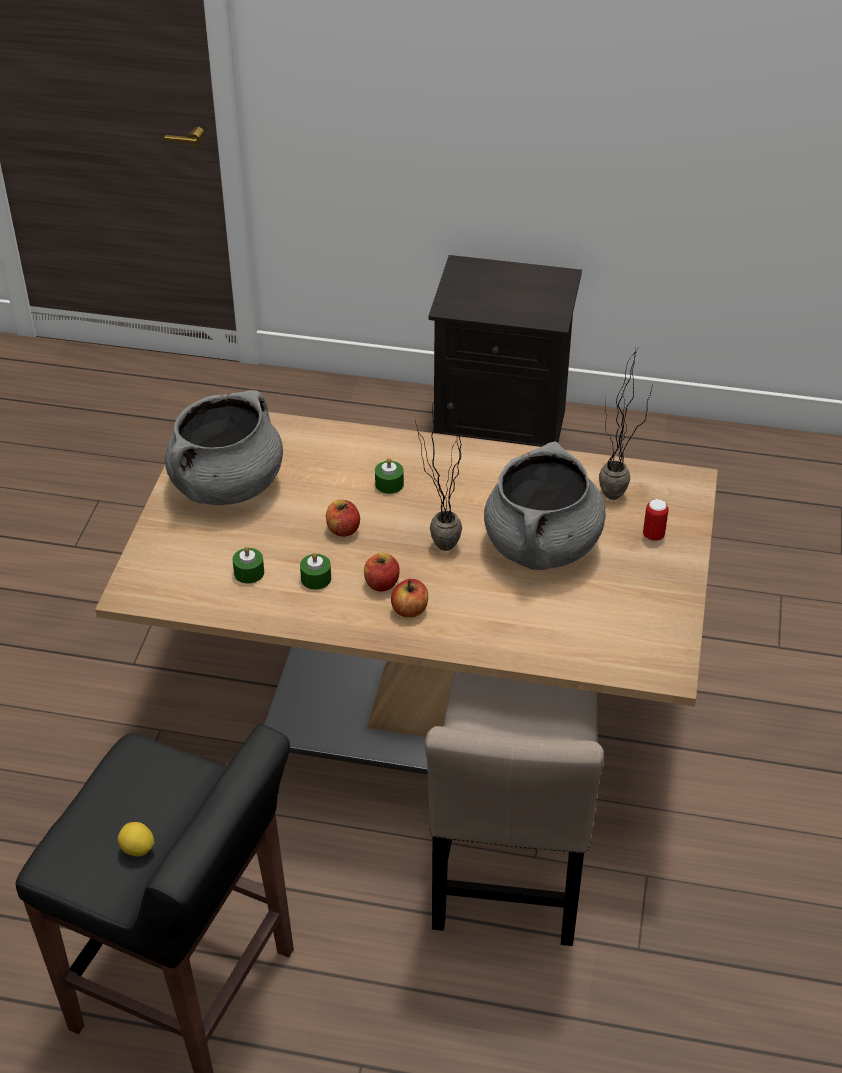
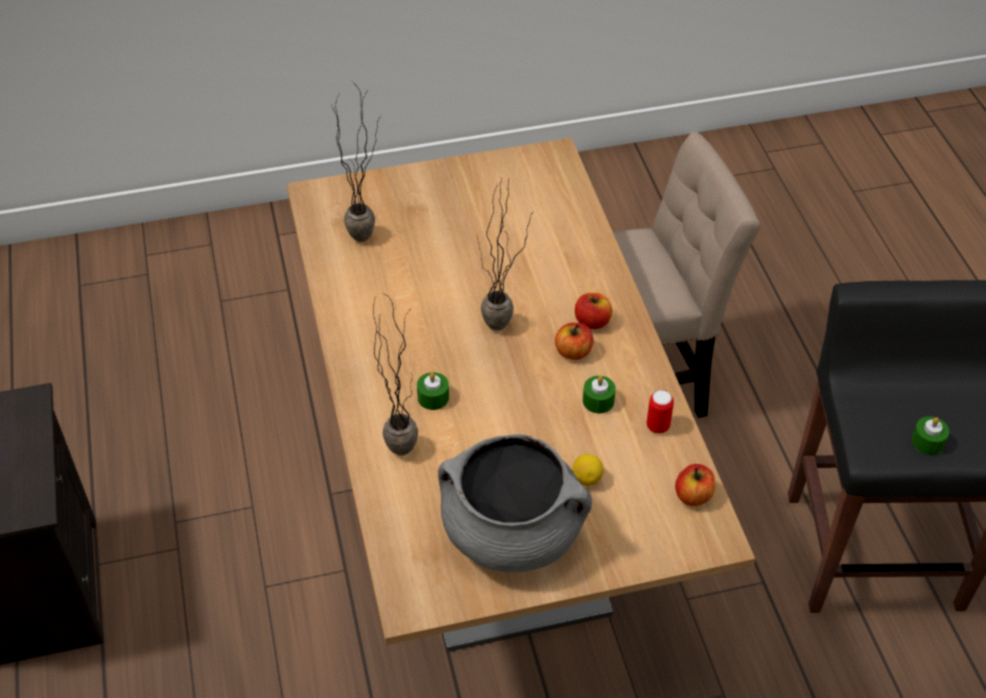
camera: 115 degrees left, 5 degrees up
lemon [118,822,154,856] -> lemon moved to [572,454,604,486]
green candle [232,546,264,584] -> green candle moved to [911,416,949,455]
apple [326,500,360,537] -> apple moved to [675,464,715,506]
grey cooking pot [484,441,606,570] -> none
can [643,499,669,541] -> can moved to [647,390,674,433]
none -> potted plant [373,294,418,456]

